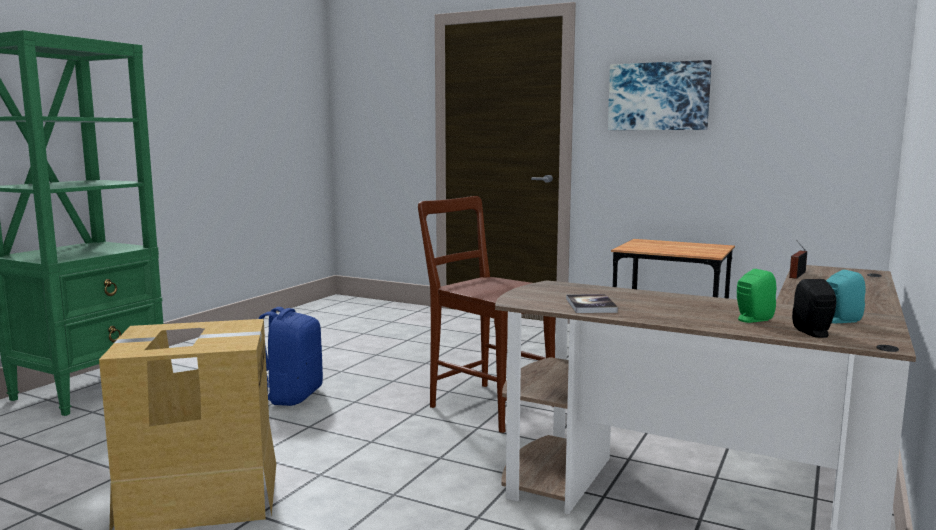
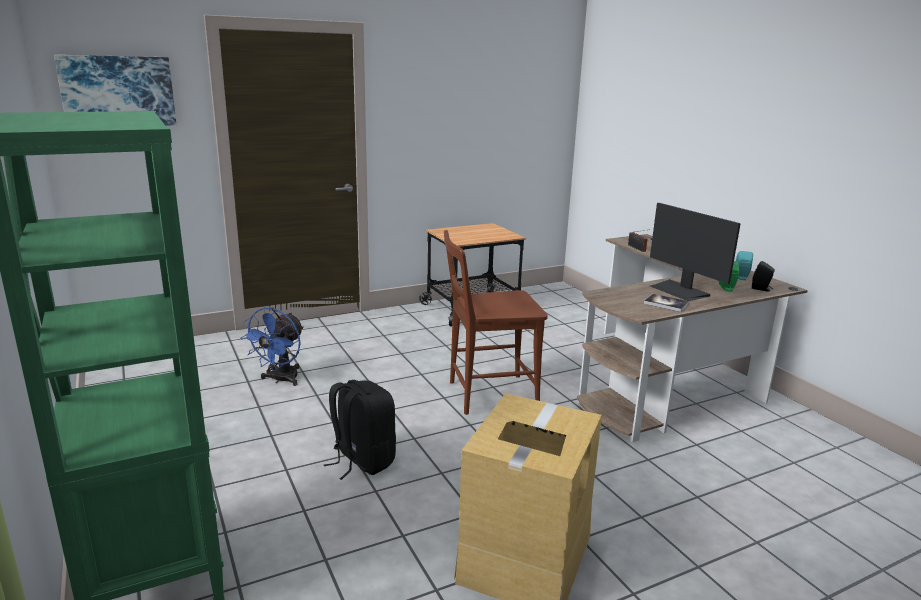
camera: 55 degrees left, 10 degrees up
blue backpack [258,307,323,406] -> black backpack [324,380,396,480]
picture [608,60,712,130] -> picture moved to [54,55,176,126]
none -> blue fan [240,307,304,386]
none -> monitor [650,203,741,301]

